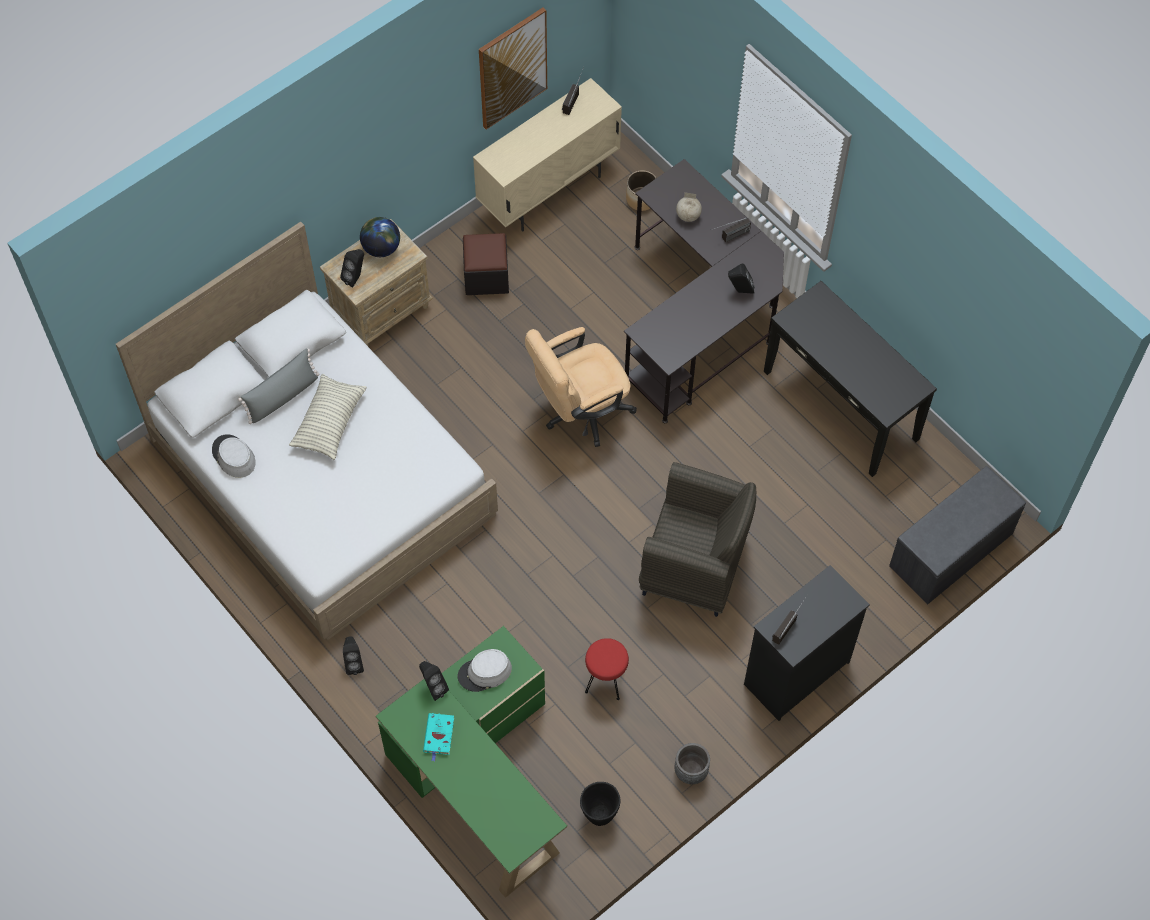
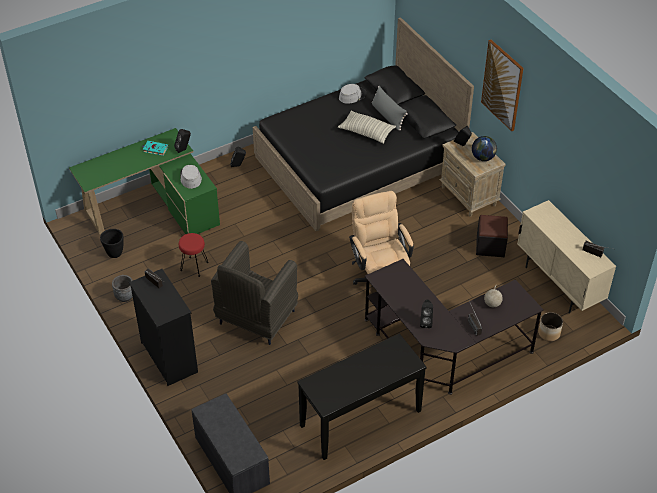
camera: 100 degrees right, 15 degrees down
white bed [116,222,498,641] -> black bed [253,17,474,231]
picture [479,7,547,130] -> picture moved to [481,40,524,131]

